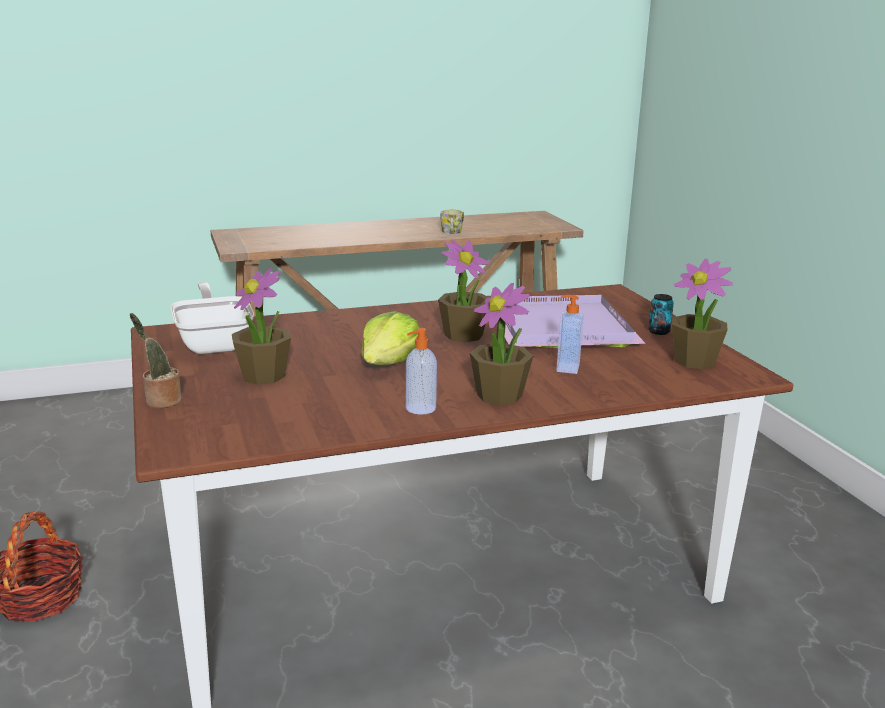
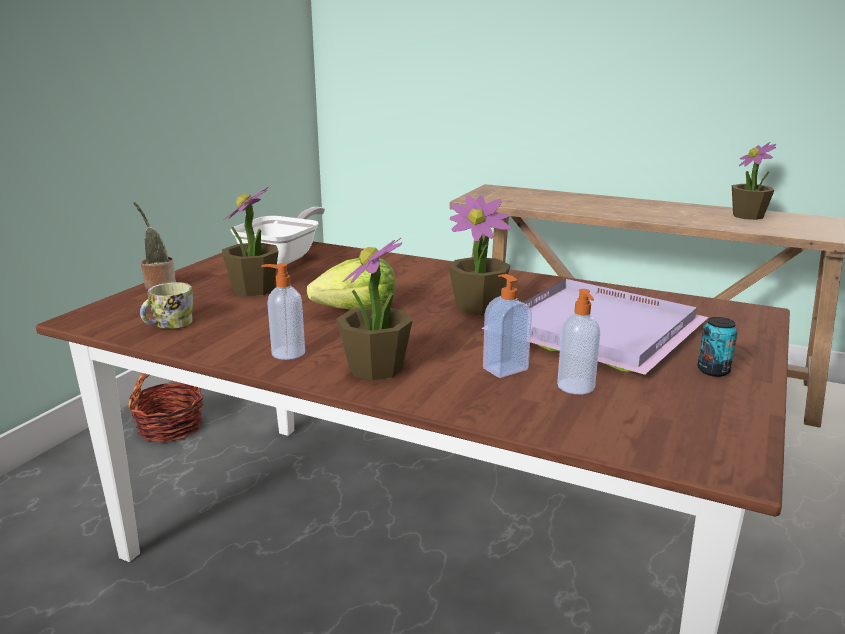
camera: 45 degrees right, 0 degrees up
mug [440,210,464,234] -> mug moved to [140,282,193,329]
potted plant [672,259,733,369] -> potted plant moved to [732,142,776,220]
none -> soap dispenser [557,289,600,394]

